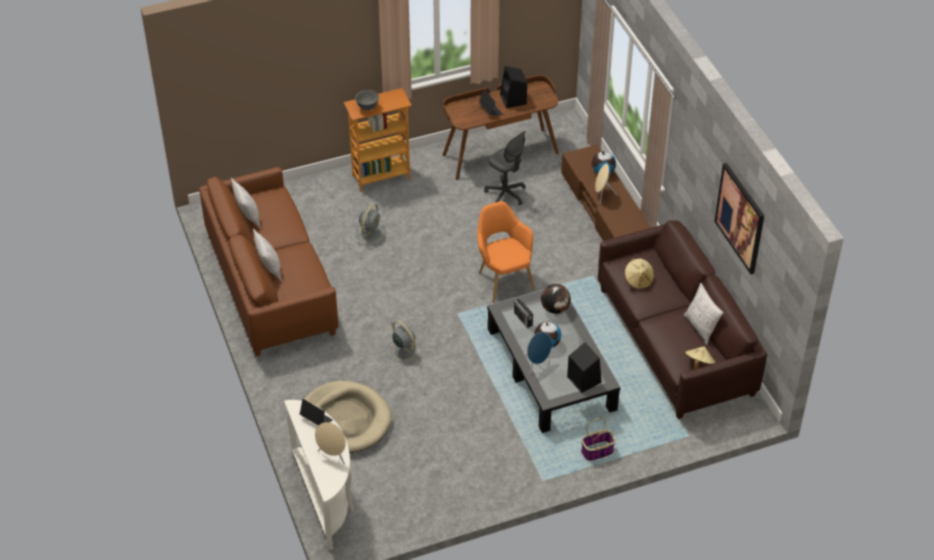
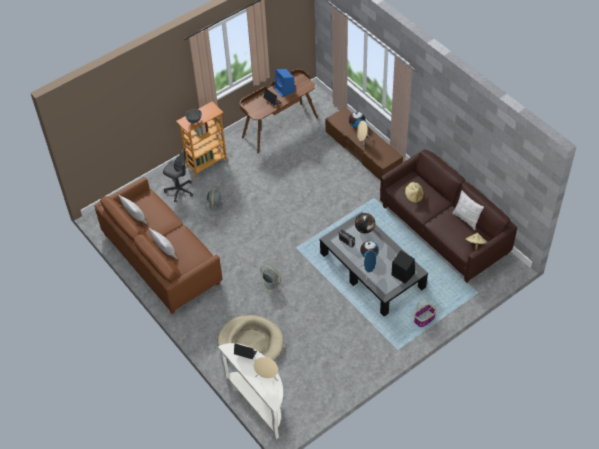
camera: 15 degrees left, 5 degrees up
orange armchair [477,201,535,303] -> none
grey office chair [484,131,526,205] -> grey office chair moved to [163,148,193,202]
black speaker [500,66,527,108] -> blue speaker [274,69,295,98]
picture [714,163,764,274] -> none

